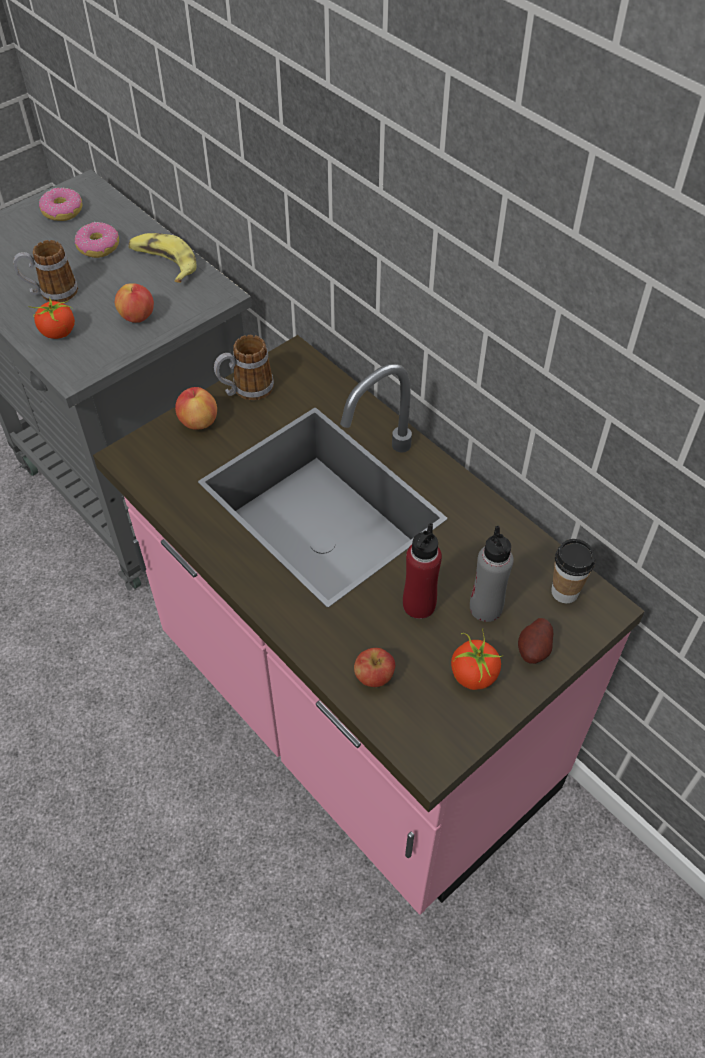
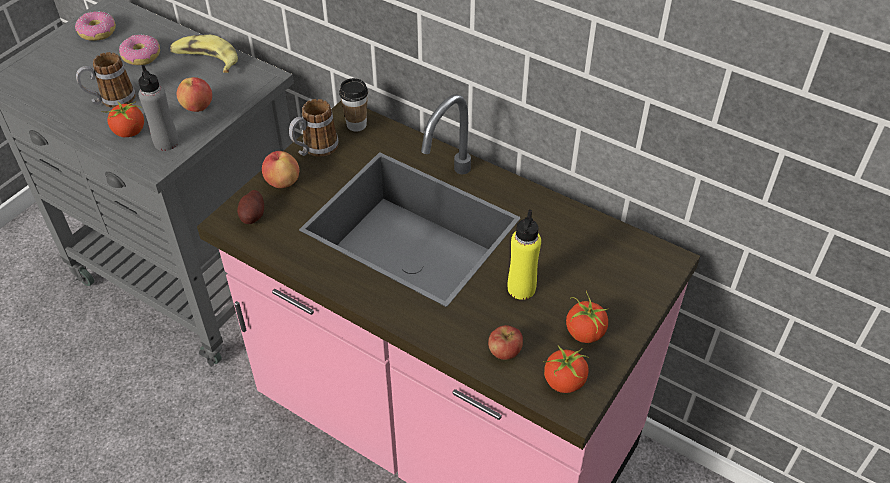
camera: 15 degrees left, 5 degrees down
red bottle [403,523,442,619] -> yellow bottle [508,210,541,300]
grey bottle [470,526,514,622] -> grey bottle moved to [138,65,179,151]
potato [518,618,553,664] -> potato moved to [237,190,264,224]
cup [551,539,595,603] -> cup moved to [339,78,368,132]
none -> tomato [543,345,589,393]

